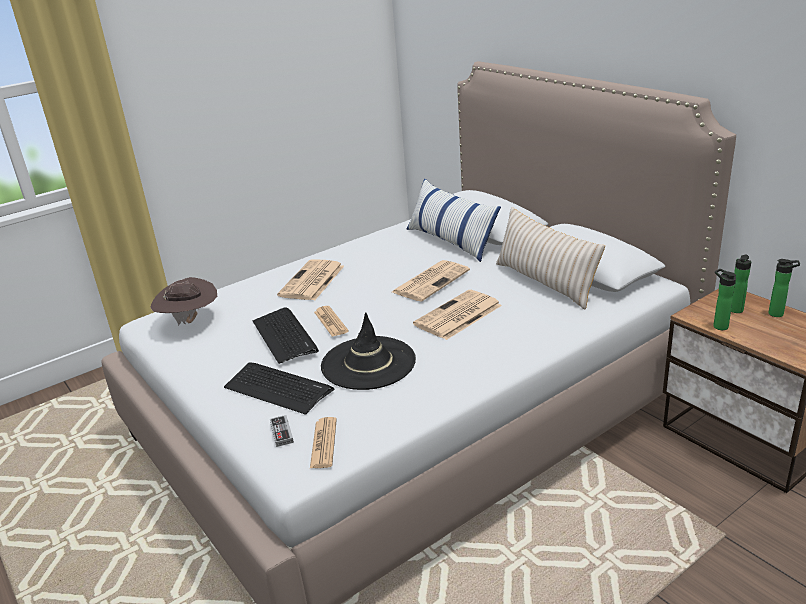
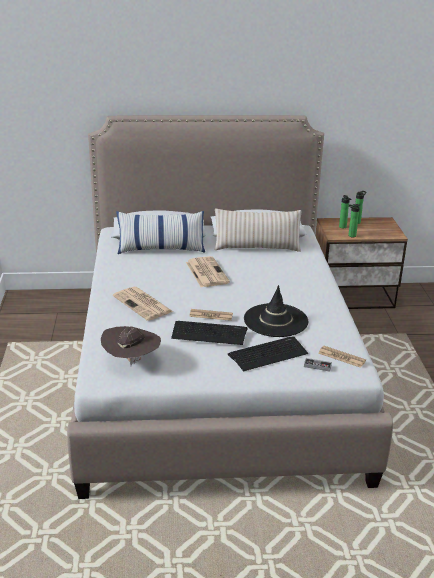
camera: 60 degrees left, 0 degrees up
newspaper [413,290,502,340] -> none

